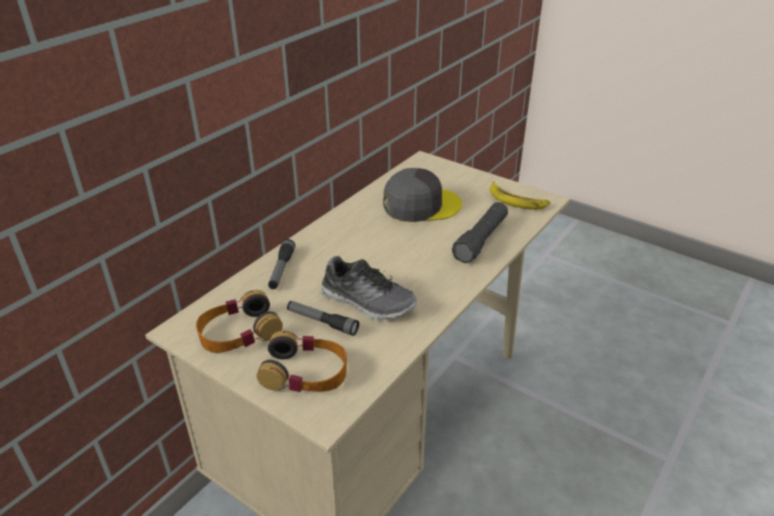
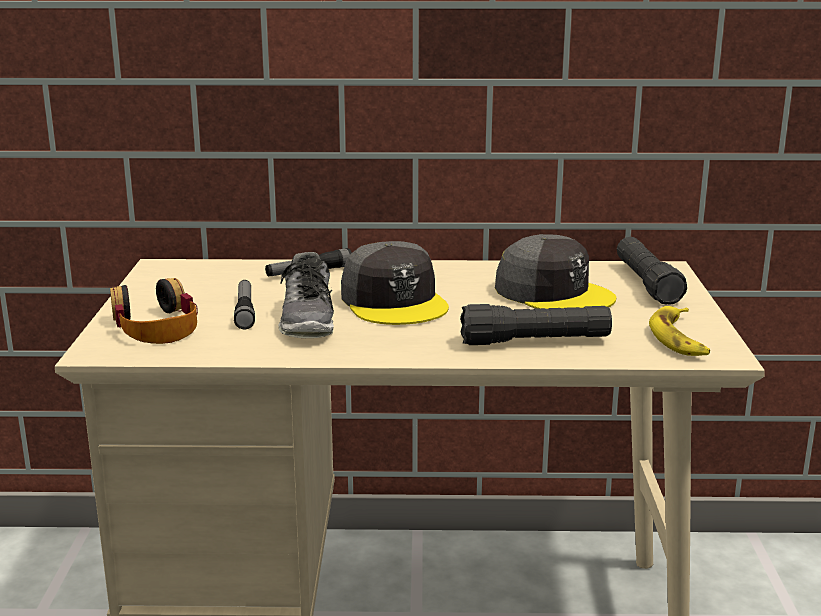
camera: 55 degrees right, 15 degrees down
headphones [196,290,283,353] -> none
none -> grey cap [341,241,449,325]
none -> black flashlight [617,236,687,305]

